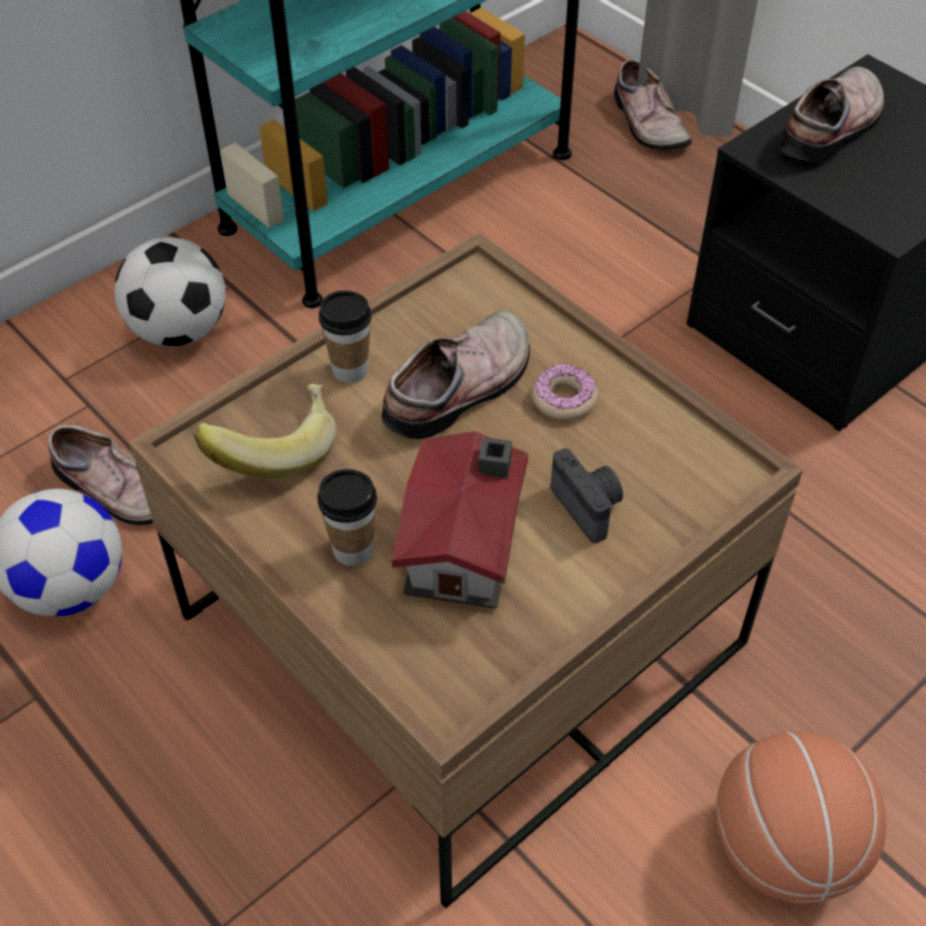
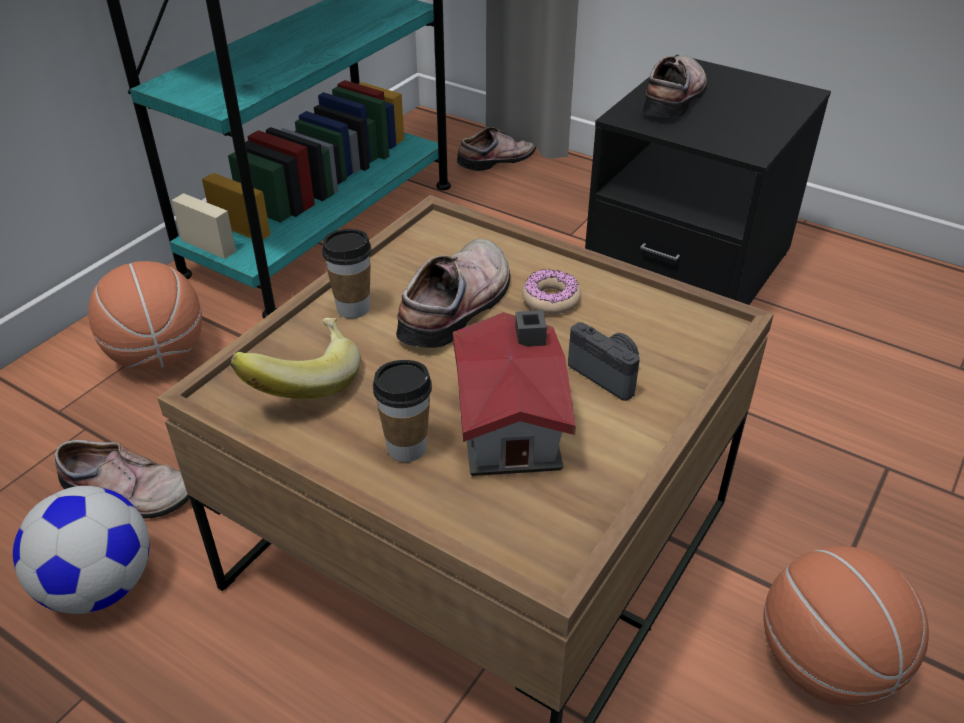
camera: 15 degrees left, 10 degrees down
football [114,237,226,347] -> basketball [88,261,202,370]
shoe [614,59,692,150] -> shoe turned 90 degrees counterclockwise [457,127,536,171]

